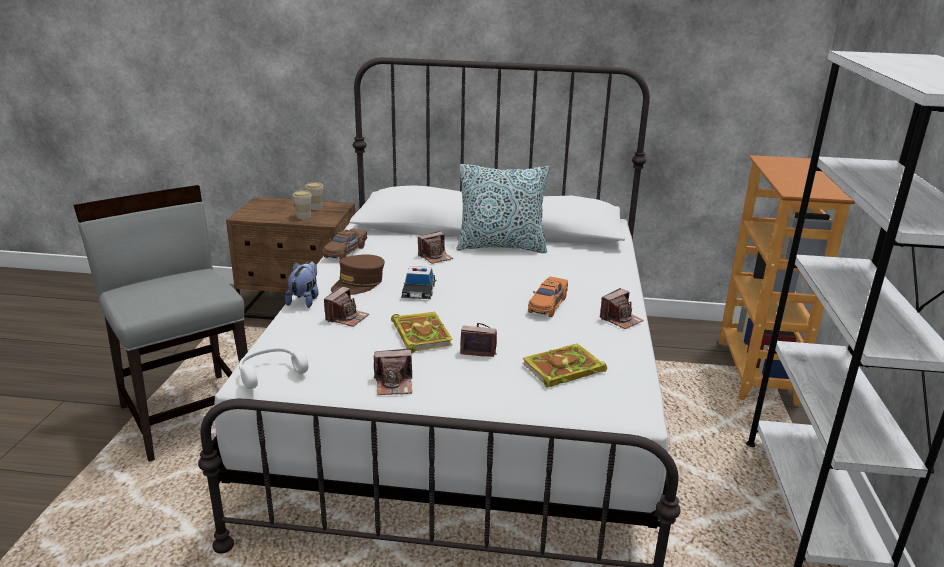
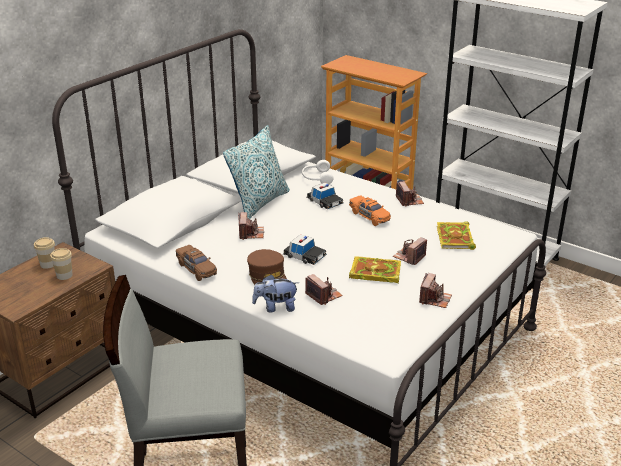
camera: 60 degrees left, 5 degrees up
white headphones [239,347,308,389] -> white headphones moved to [302,160,334,184]
plush toy [285,261,319,308] -> plush toy turned 45 degrees counterclockwise [252,274,299,312]
none -> toy car [306,183,344,209]

